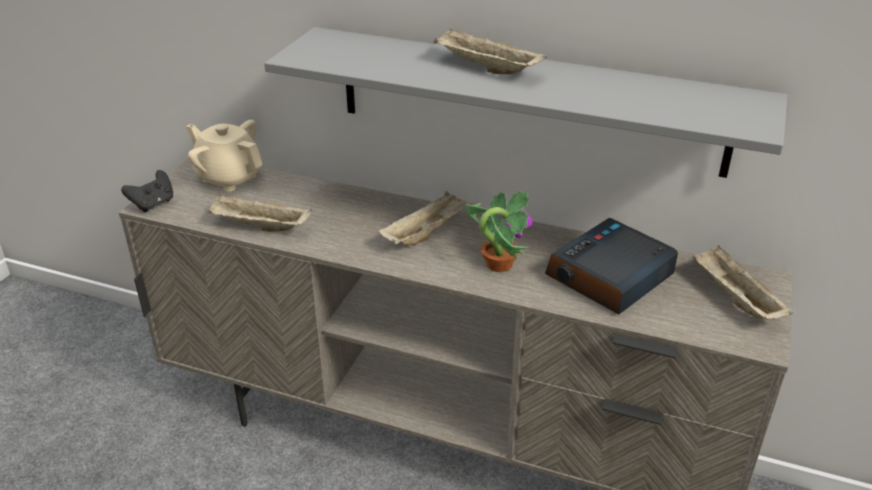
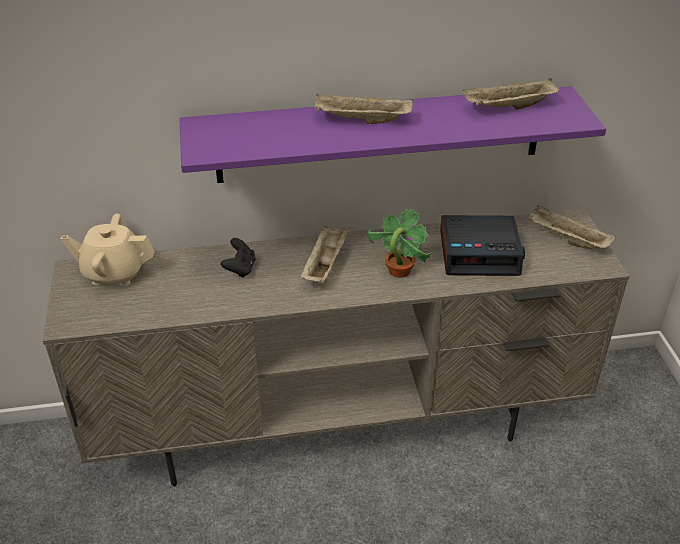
camera: 30 degrees left, 5 degrees up
black game controller [121,170,173,212] -> black game controller moved to [221,238,256,278]
beige tray [207,194,312,232] -> beige tray moved to [463,78,560,109]
grey shelf [264,27,787,178] -> purple shelf [180,86,606,183]
alarm clock [545,218,678,314] -> alarm clock turned 105 degrees counterclockwise [440,215,525,276]

